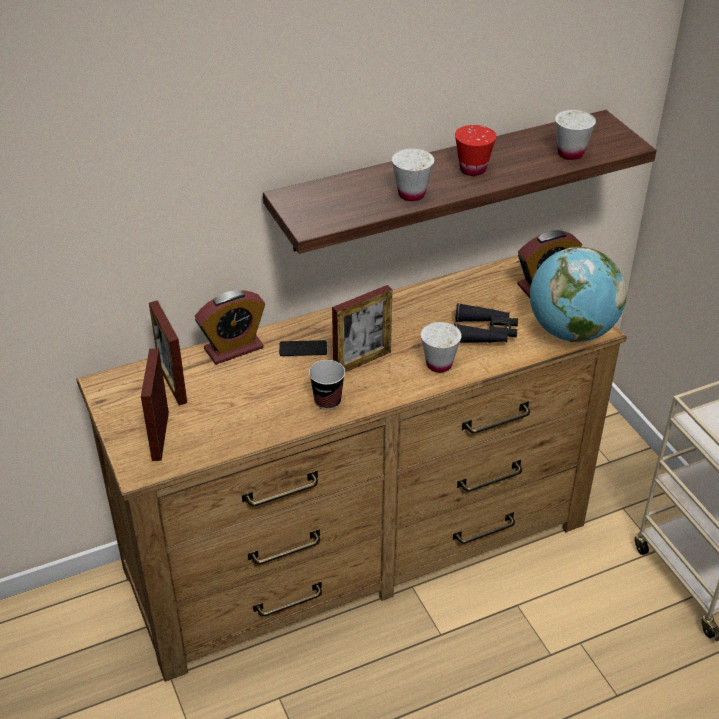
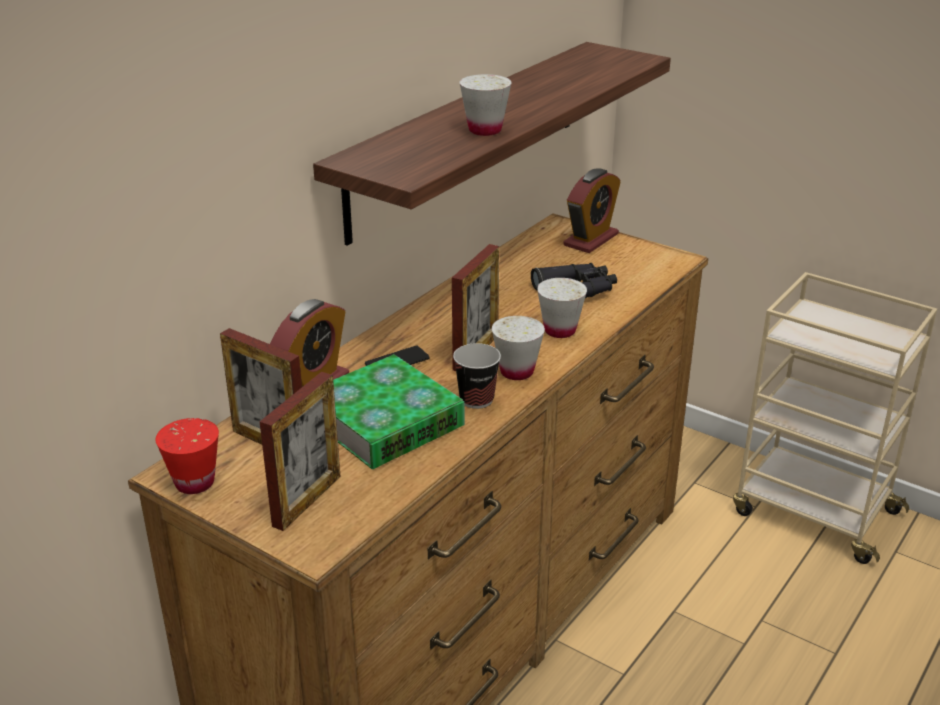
camera: 30 degrees left, 10 degrees down
picture frame [141,349,169,461] -> picture frame turned 120 degrees counterclockwise [260,372,341,531]
red cup [455,125,496,176] -> red cup moved to [156,418,219,494]
globe [530,247,627,342] -> none
white cup [555,110,596,160] -> white cup moved to [492,316,545,380]
none -> book [333,354,465,469]

